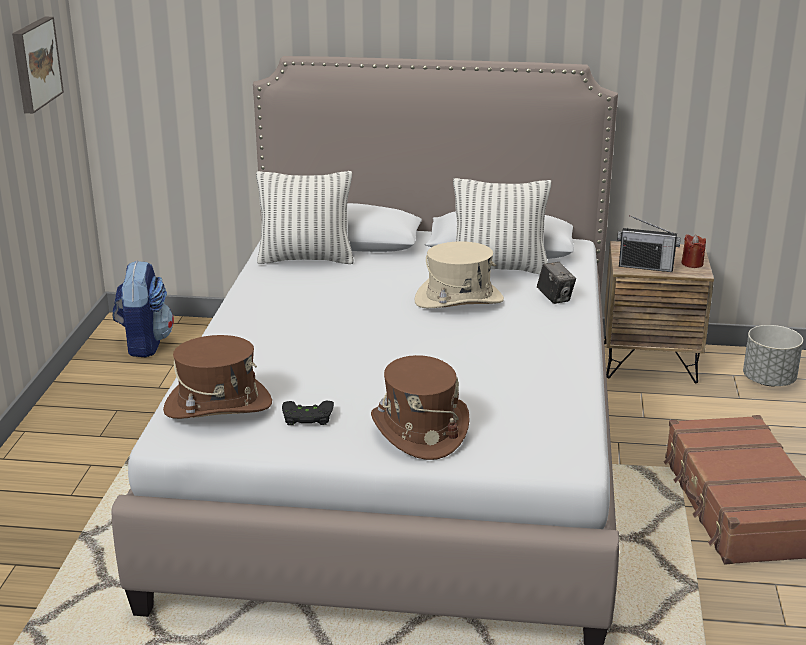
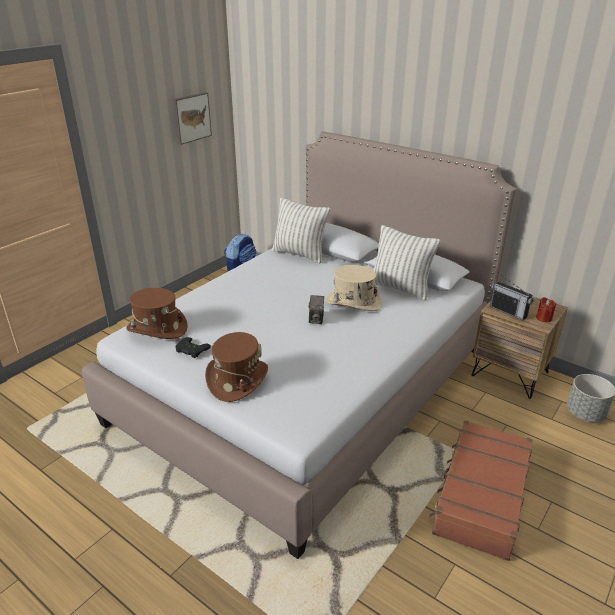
camera: 30 degrees right, 5 degrees up
camera [537,262,576,304] -> camera moved to [308,295,324,324]

